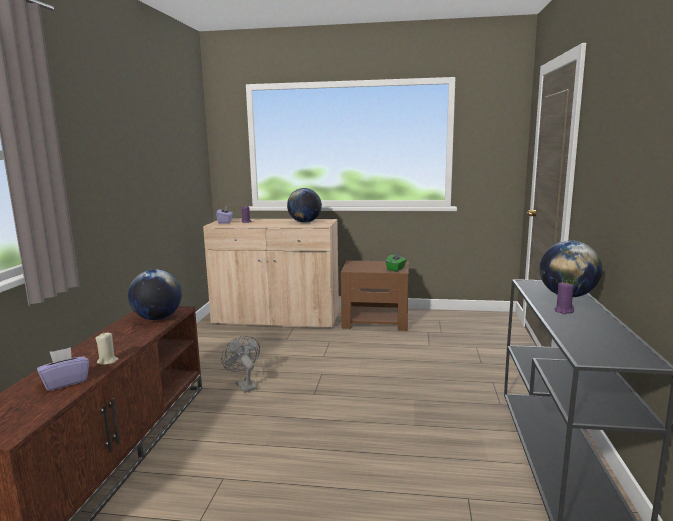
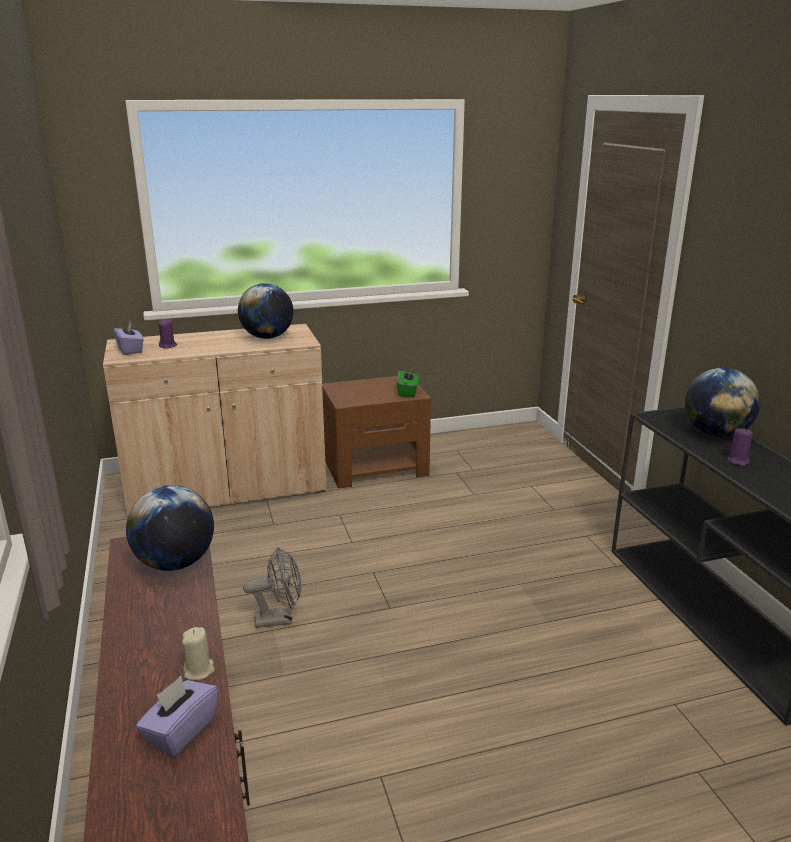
camera: 25 degrees left, 10 degrees up
grey fan [221,336,260,393] -> grey fan turned 135 degrees clockwise [243,547,301,628]

